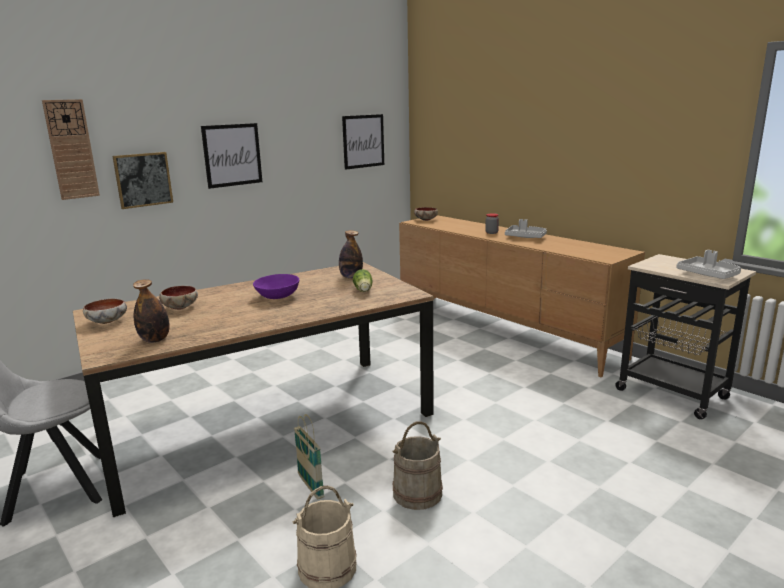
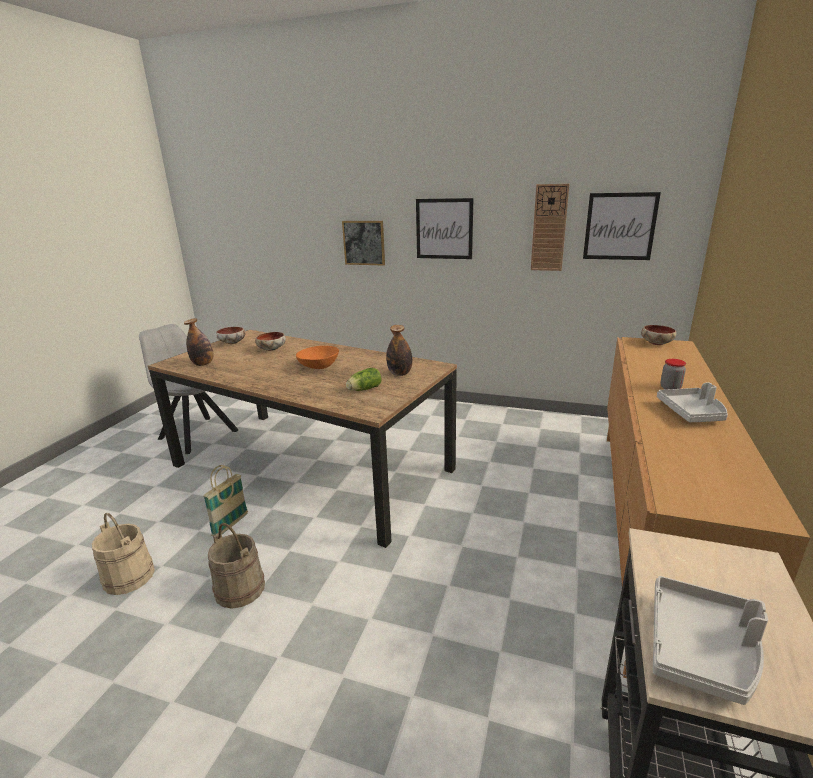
camera: 60 degrees right, 5 degrees up
wall clock [42,99,100,200] -> wall clock moved to [531,184,569,271]
purple bowl [253,274,299,299] -> orange bowl [296,346,339,369]

